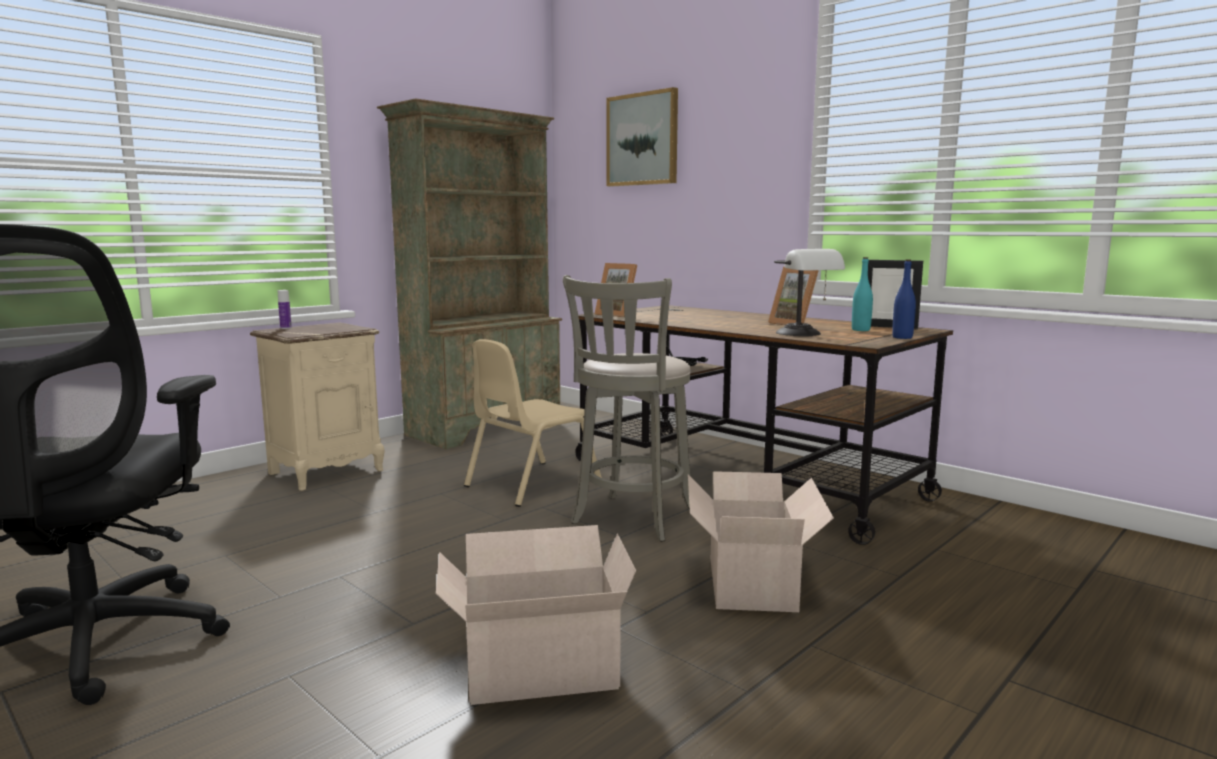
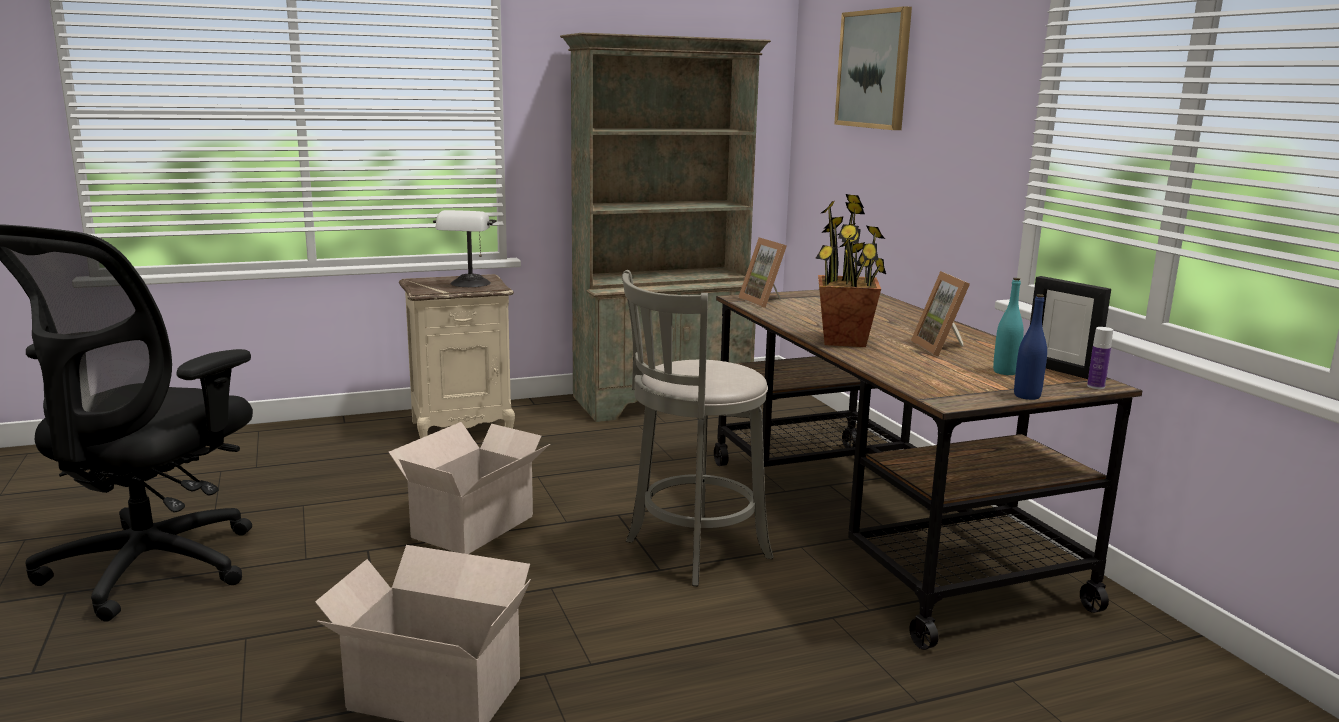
camera: 25 degrees right, 5 degrees up
bottle [278,290,292,329] -> bottle moved to [1087,327,1113,389]
beige chair [464,339,602,507] -> none
cardboard box [688,471,834,612] -> cardboard box moved to [389,422,550,554]
table lamp [774,249,845,336] -> table lamp moved to [433,210,497,287]
none -> potted plant [815,194,886,347]

